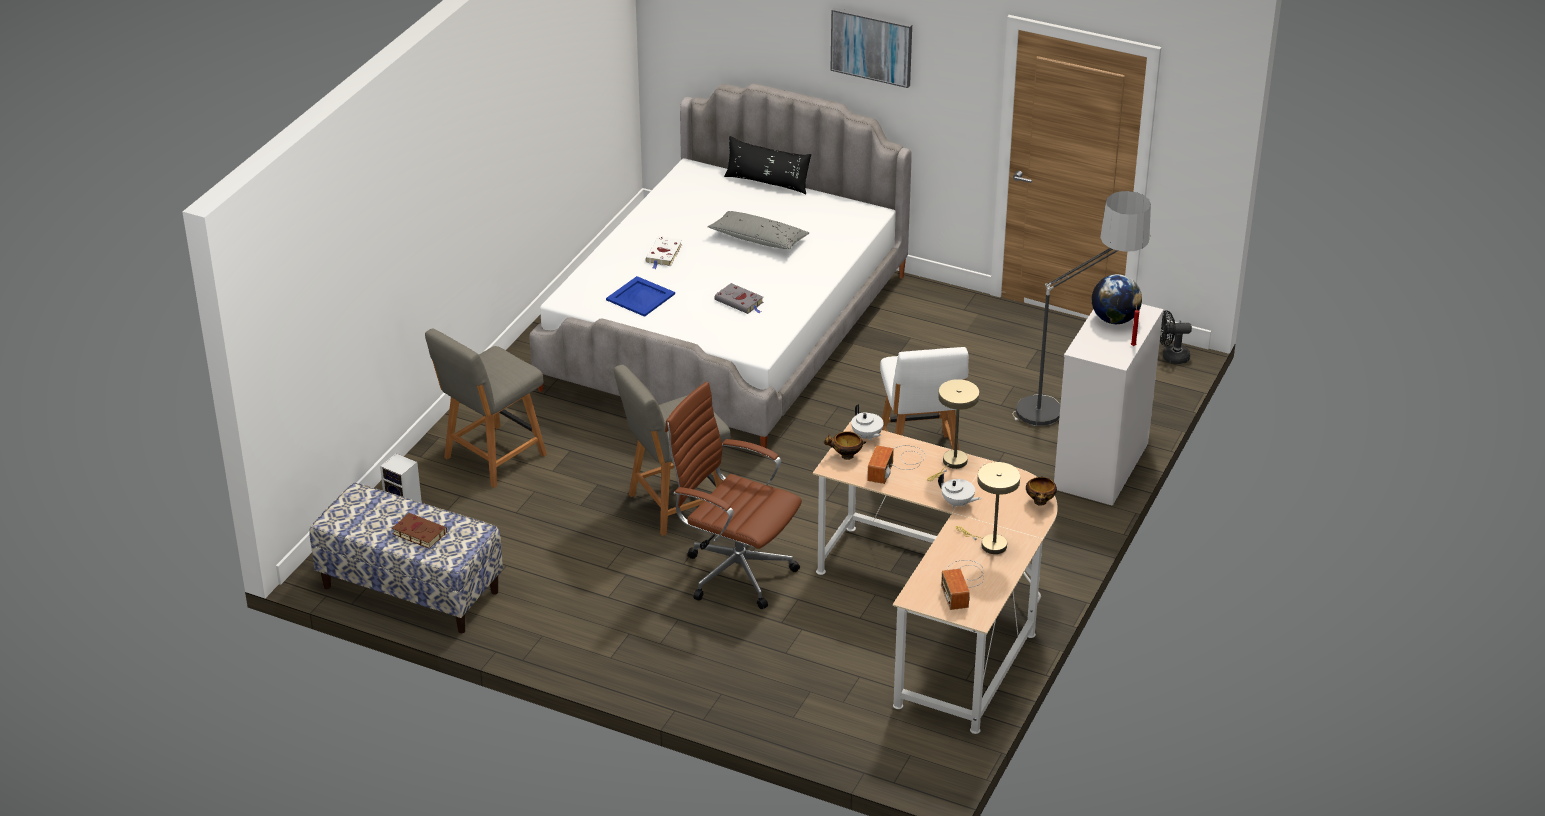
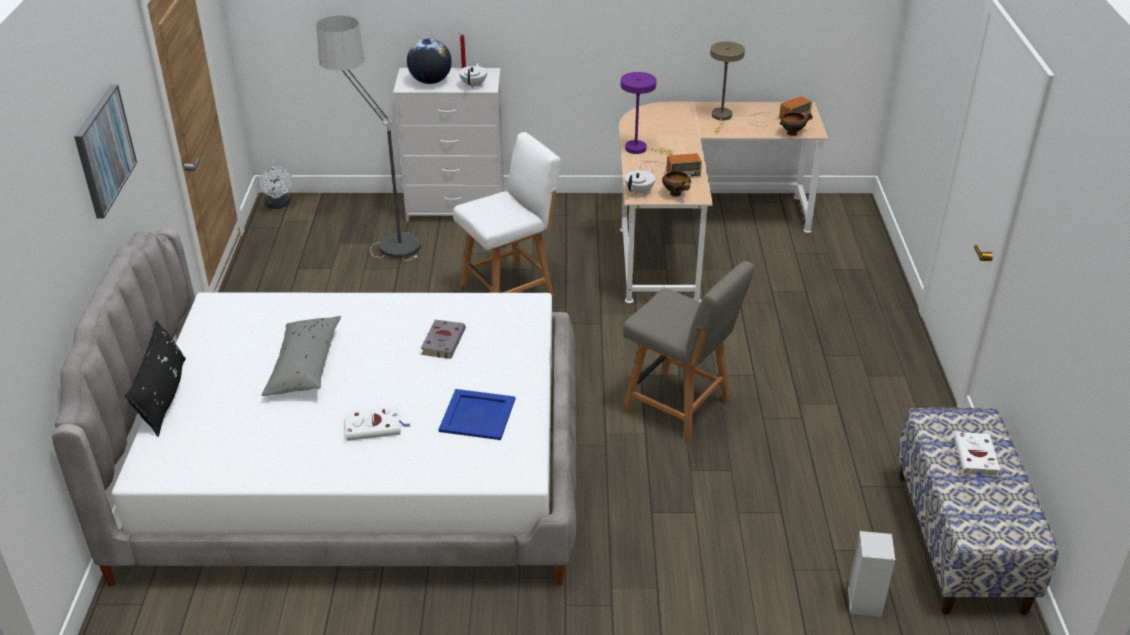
camera: 115 degrees left, 0 degrees up
brown book [392,513,447,549] -> white book [954,432,1000,483]
grey chair [425,329,547,488] -> none
brown office chair [665,382,802,609] -> none
beige table lamp [927,379,979,481] -> purple table lamp [620,72,674,155]
white teapot [938,473,981,508] -> white teapot moved to [459,63,487,88]
bowl [1026,476,1057,506] -> bowl moved to [779,110,813,136]
black fan [1160,310,1192,364] -> white fan [260,166,293,209]

